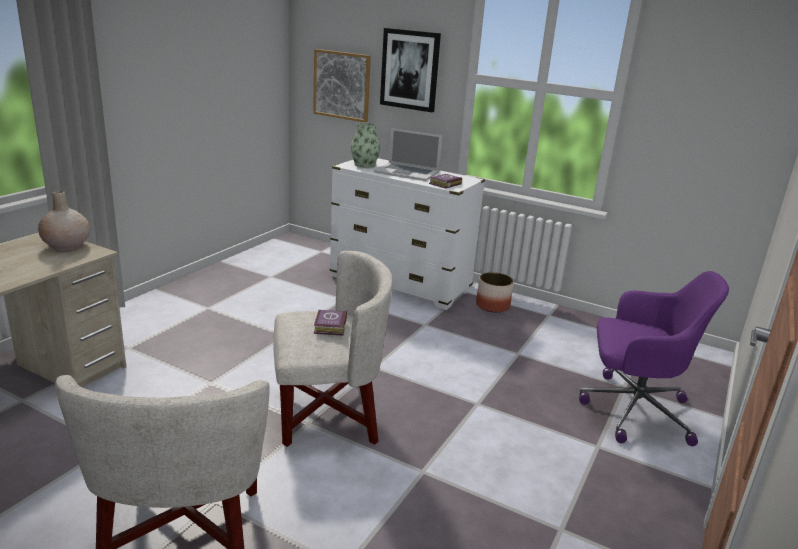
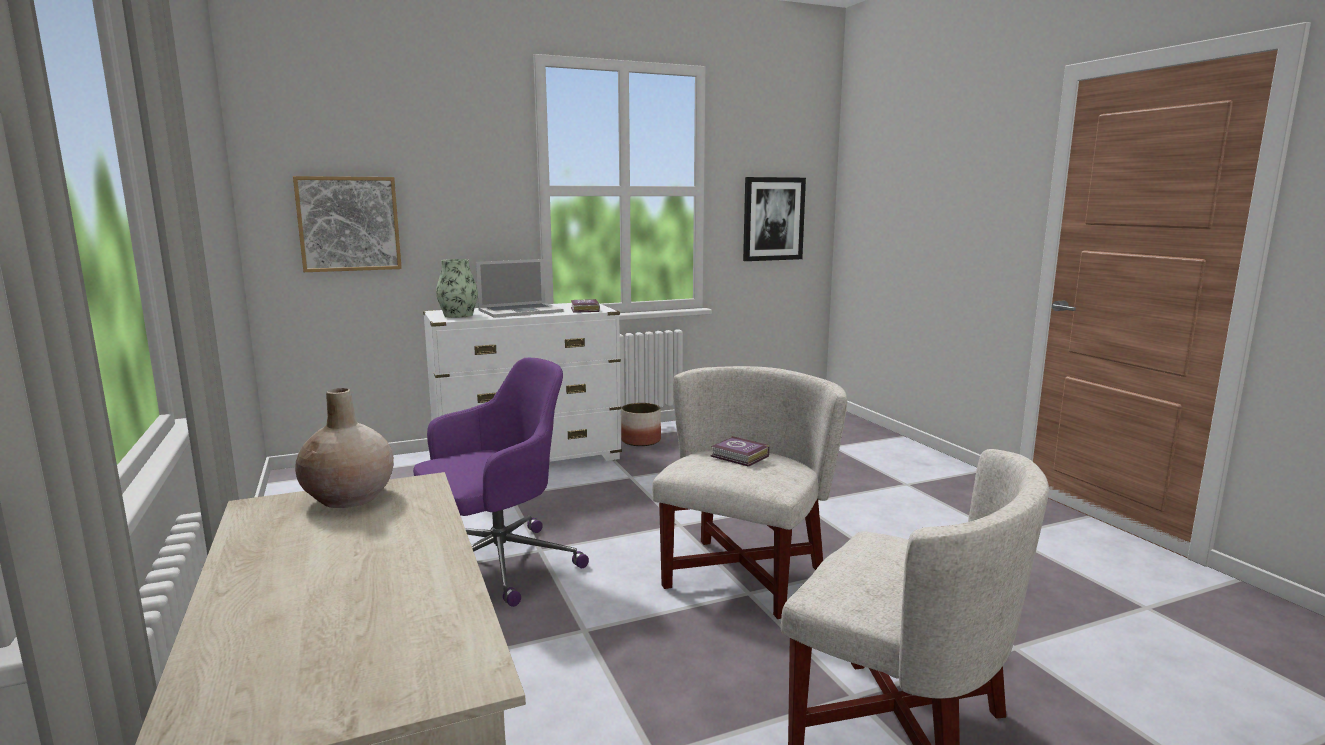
camera: 50 degrees left, 10 degrees down
picture [380,28,441,112] -> picture moved to [743,177,806,261]
purple office chair [579,271,729,446] -> purple office chair moved to [413,358,589,607]

